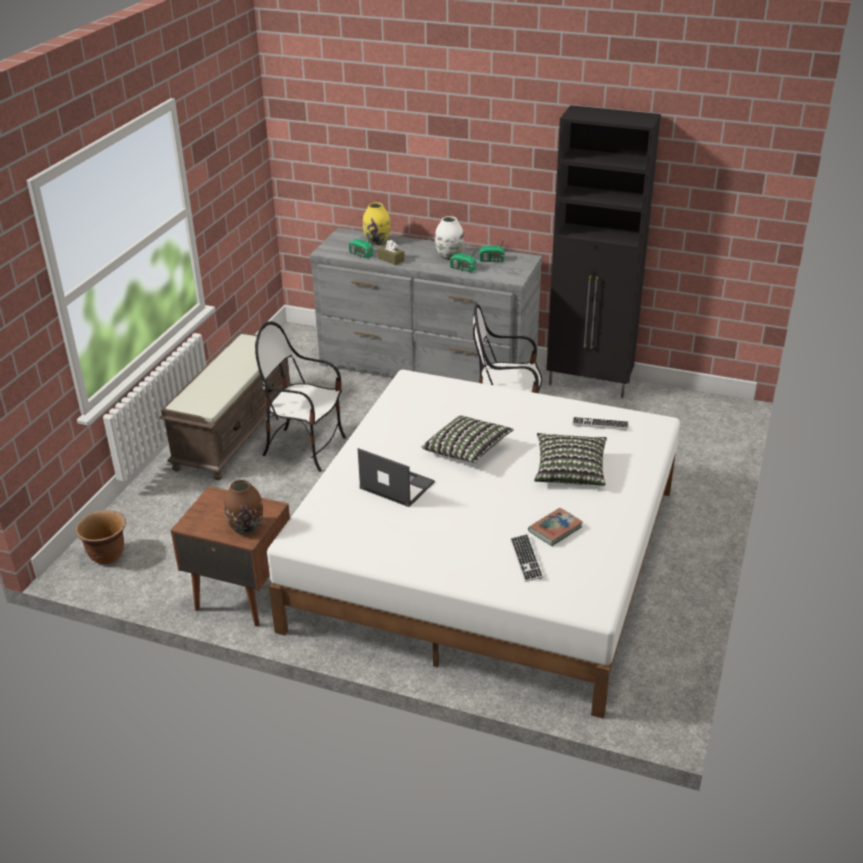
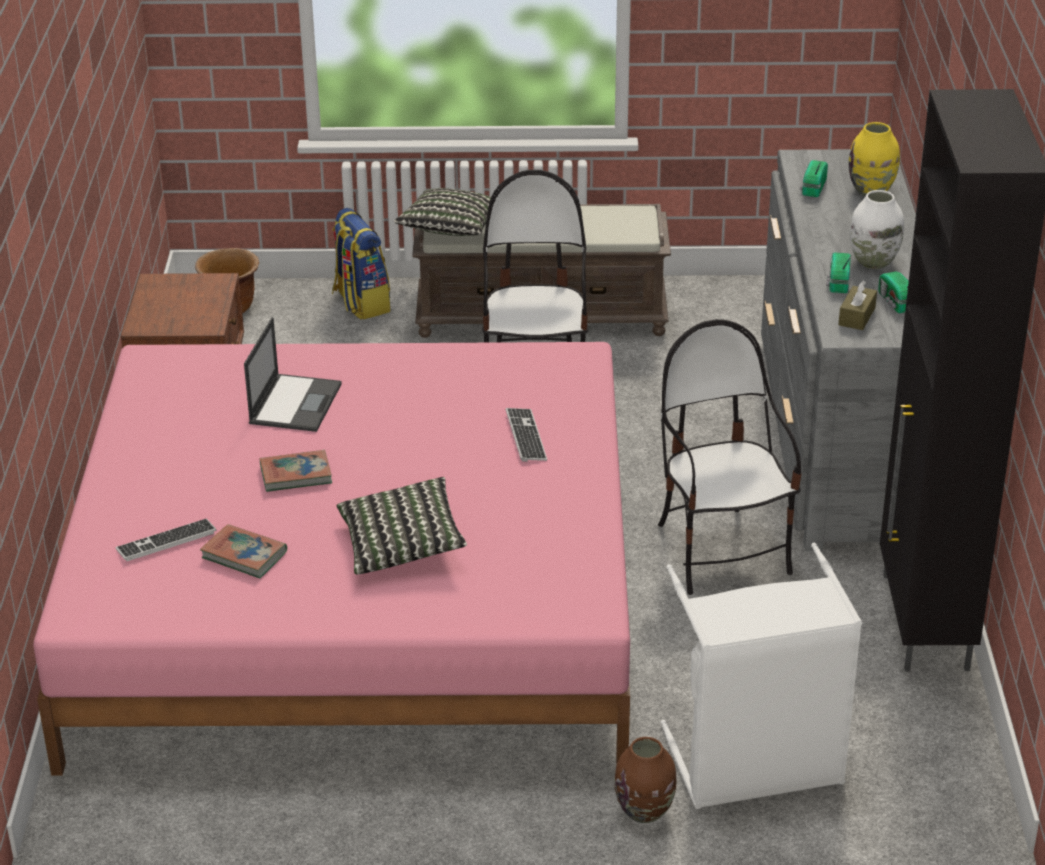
camera: 70 degrees right, 0 degrees up
brown vase [224,480,263,535] -> brown vase moved to [614,737,677,823]
white bed [267,370,680,719] -> pink bed [33,342,630,776]
brown tissue box [378,240,404,265] -> brown tissue box moved to [839,280,877,330]
pillow [422,416,514,463] -> pillow moved to [394,188,494,236]
keyboard [572,417,629,430] -> keyboard moved to [506,408,547,462]
none -> book [260,450,332,492]
none -> backpack [332,208,390,319]
none -> white laundry basket [661,543,862,809]

